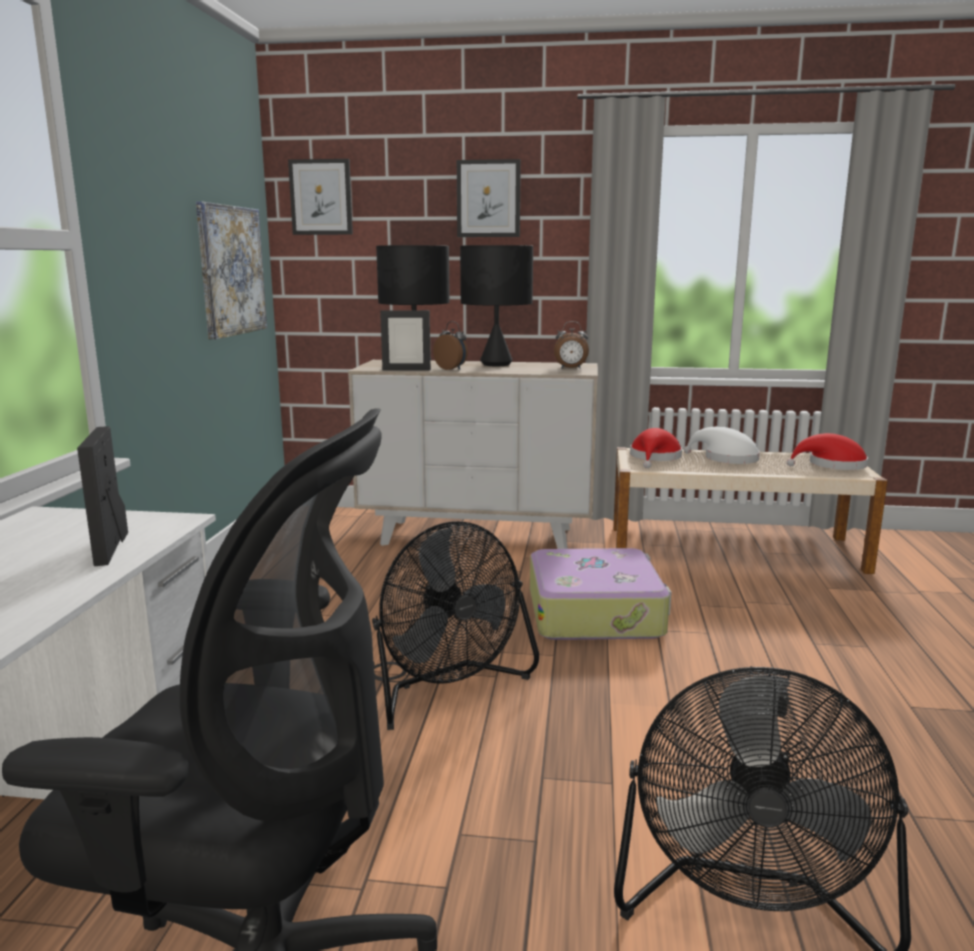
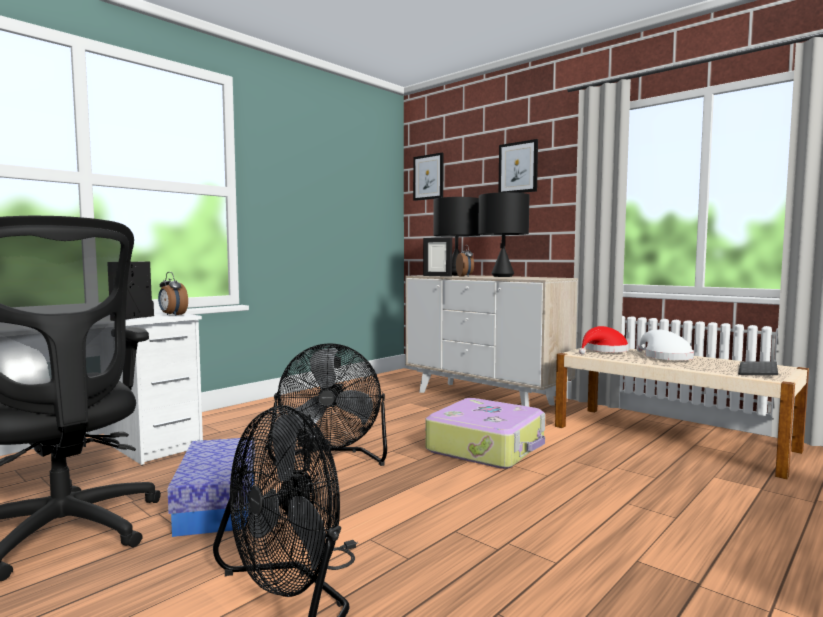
camera: 35 degrees right, 10 degrees down
picture [196,201,267,340] -> none
alarm clock [554,321,589,369] -> alarm clock moved to [158,272,188,316]
red hat [786,433,868,470] -> keyboard [738,361,778,375]
none -> storage box [167,437,255,537]

